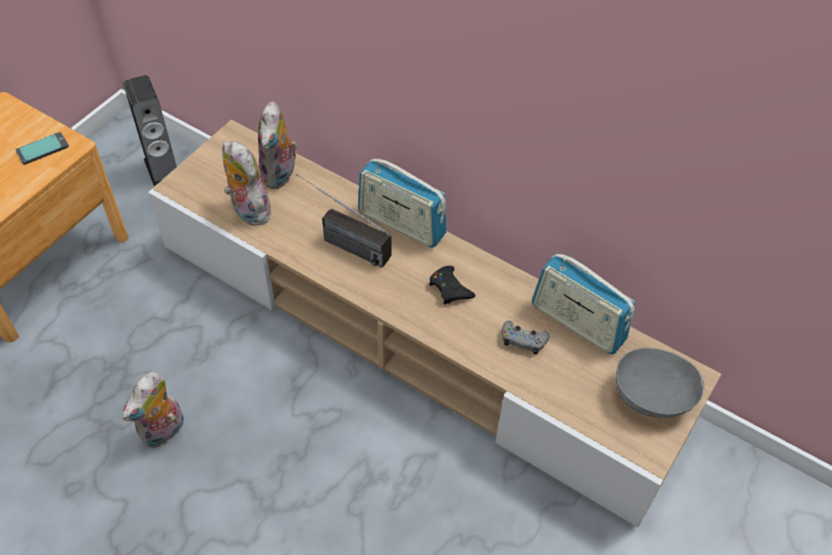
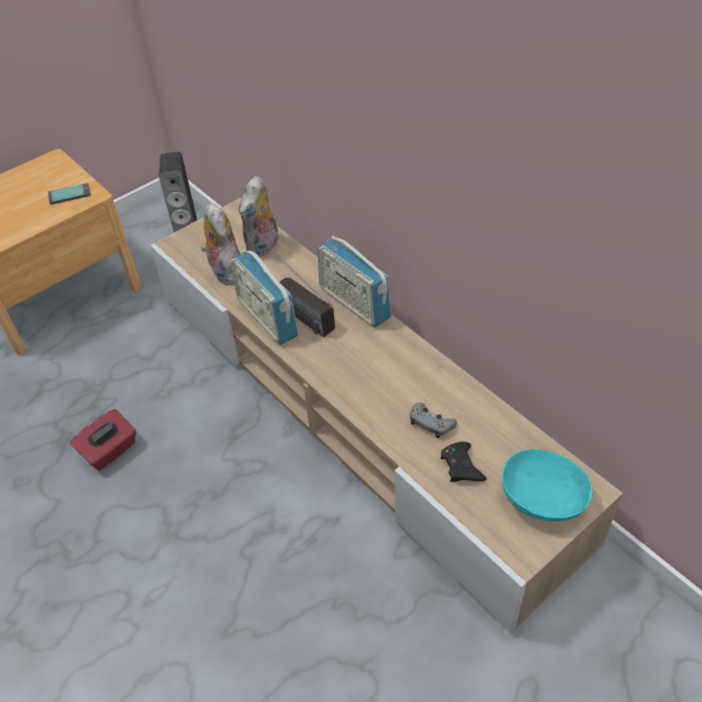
camera: 20 degrees right, 5 degrees down
plush toy [123,372,184,448] -> red tissue box [70,409,136,470]
black game controller [429,266,476,305] -> black game controller moved to [440,442,487,482]
radio [532,254,635,354] -> radio moved to [231,249,299,345]
grey bowl [616,347,705,417] -> turquoise bowl [502,449,593,521]

